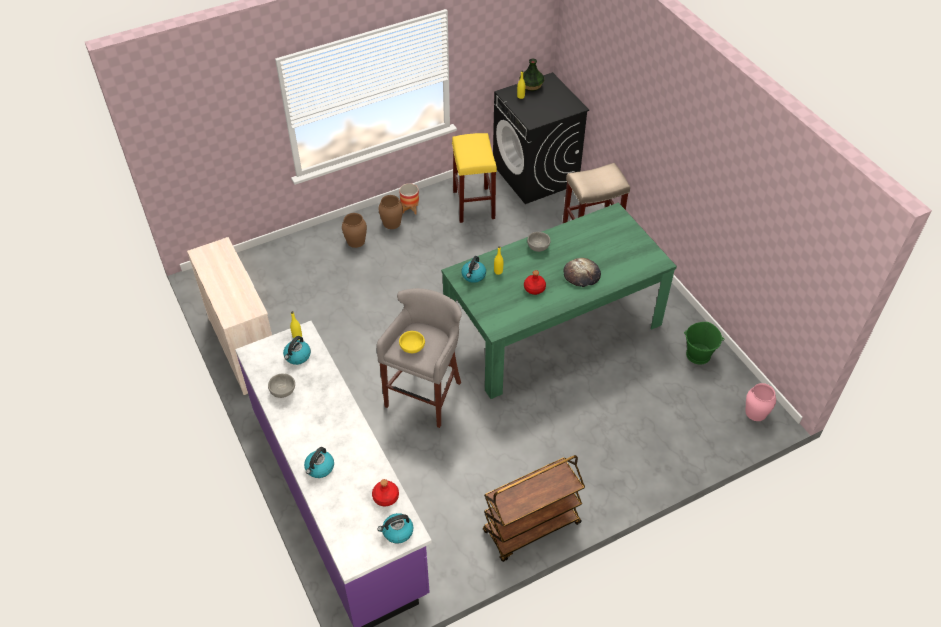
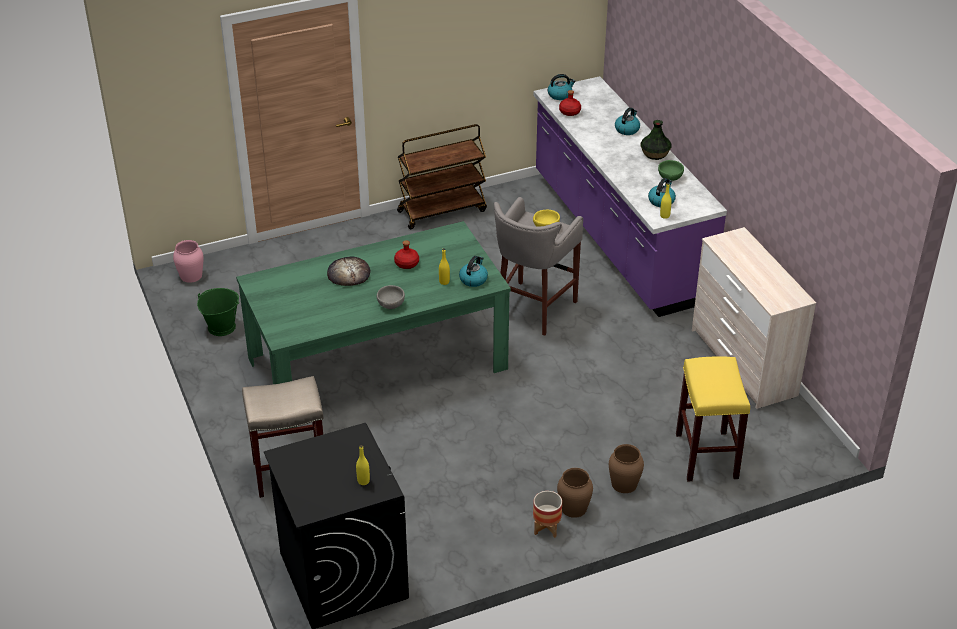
camera: 175 degrees left, 10 degrees down
grey bowl [268,374,295,398] -> green bowl [658,160,684,181]
yellow stool [452,133,497,223] -> yellow stool moved to [676,356,750,482]
vase [519,59,544,91] -> vase moved to [640,120,671,160]

